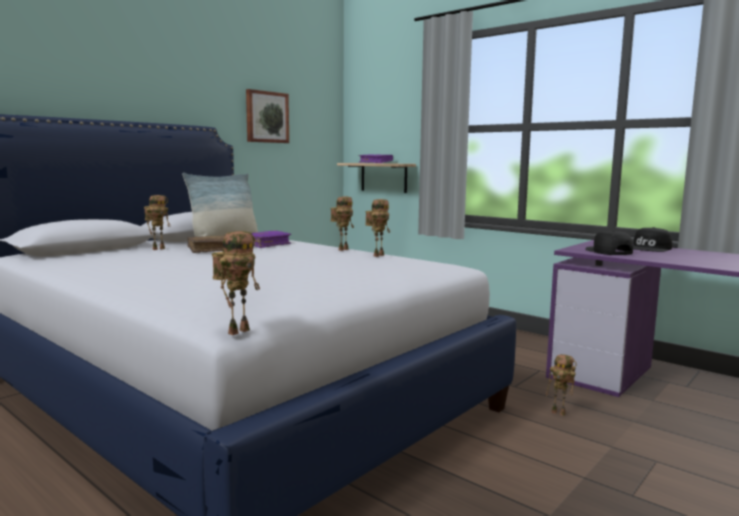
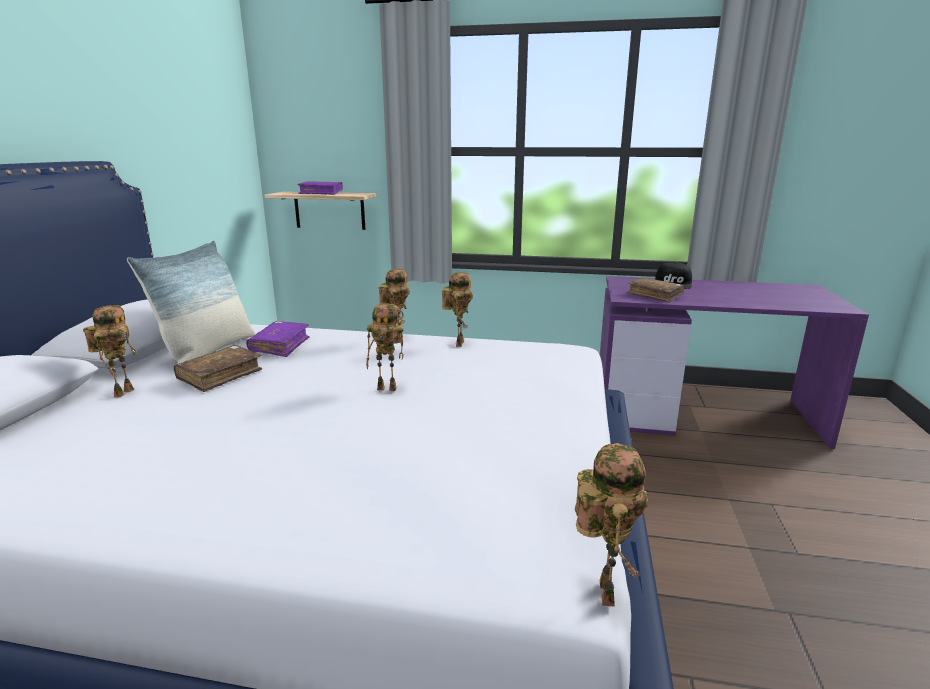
camera: 30 degrees left, 10 degrees up
picture [246,89,289,143] -> none
toy robot [546,354,577,416] -> toy robot moved to [366,304,404,391]
black cap [585,231,633,255] -> brown book [627,277,684,303]

